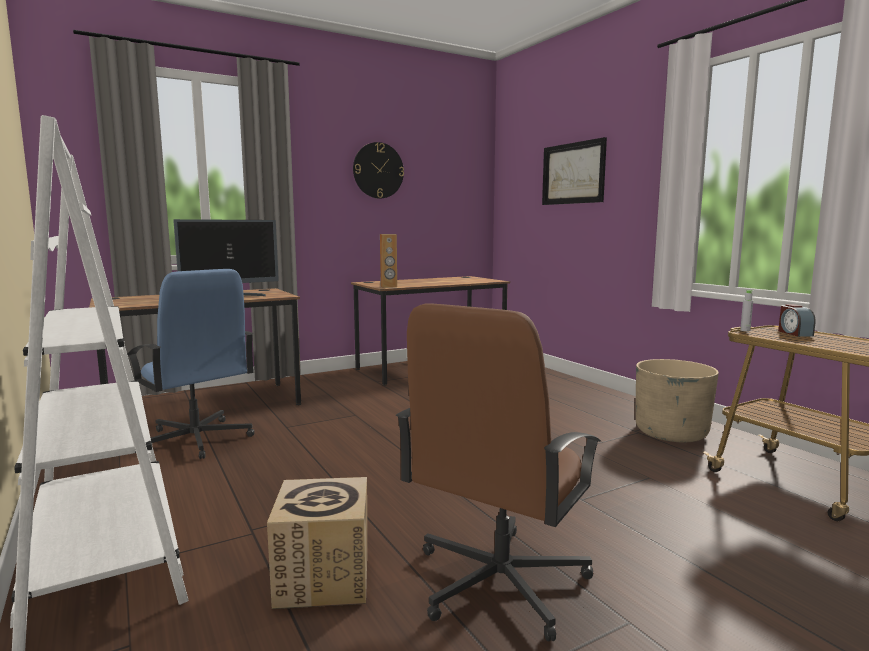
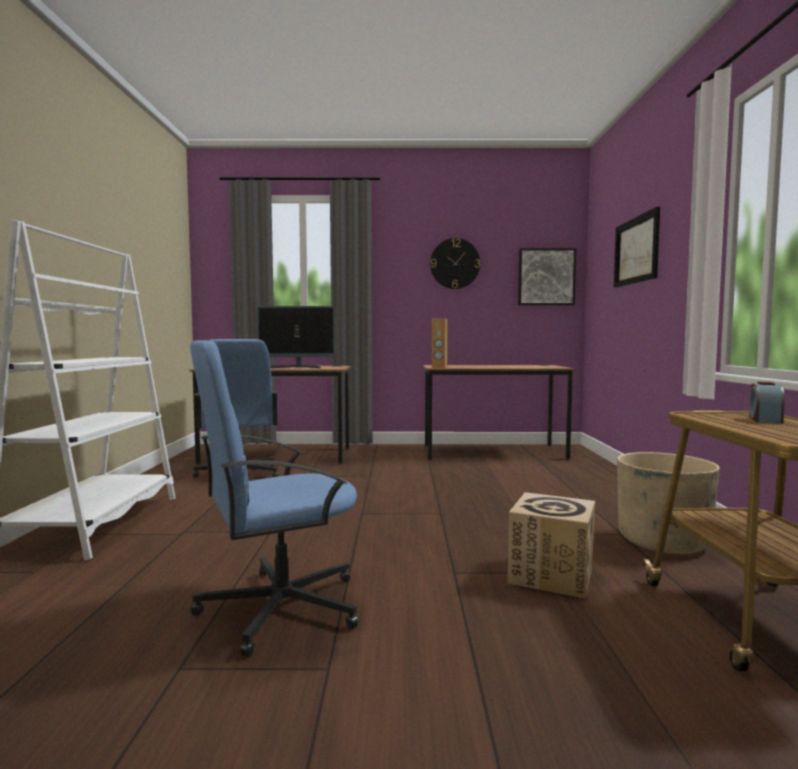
camera: 30 degrees right, 5 degrees down
cardboard box [267,477,367,609] -> cardboard box moved to [508,492,595,599]
brown office chair [396,303,601,641] -> blue office chair [190,340,358,657]
grey bottle [740,290,753,331] -> none
none -> picture [518,248,576,305]

